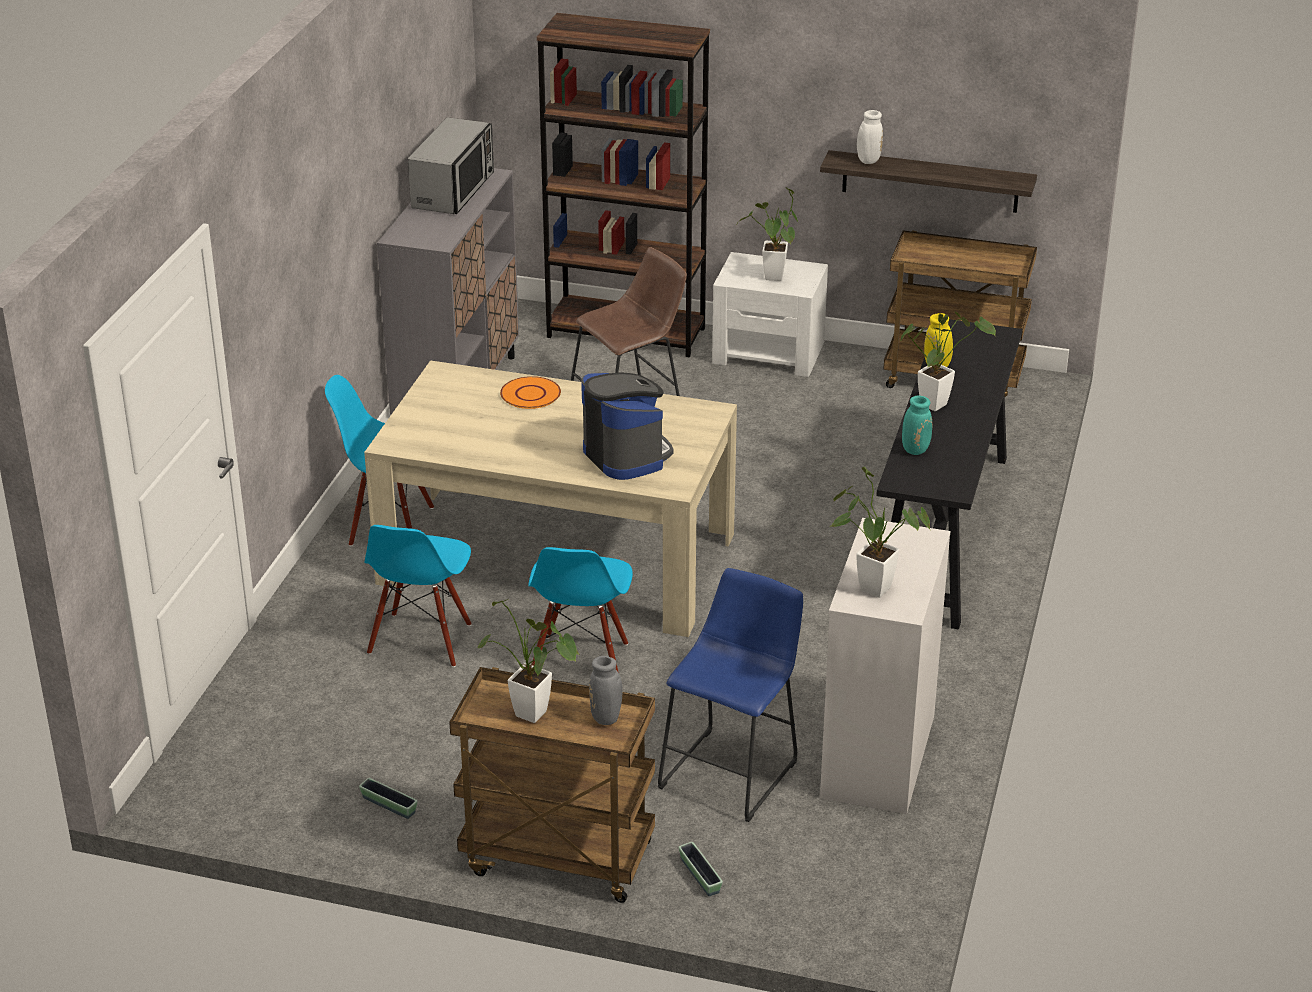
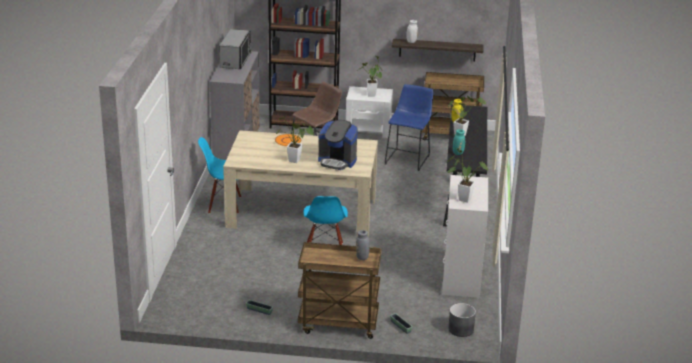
camera: 10 degrees left, 5 degrees down
blue chair [364,525,472,667] -> none
potted plant [478,599,580,723] -> potted plant moved to [276,116,314,163]
coffee machine [581,372,674,480] -> coffee machine turned 150 degrees clockwise [318,120,358,170]
blue stool [658,568,803,822] -> blue stool moved to [385,84,433,171]
none -> grey planter [448,303,476,337]

